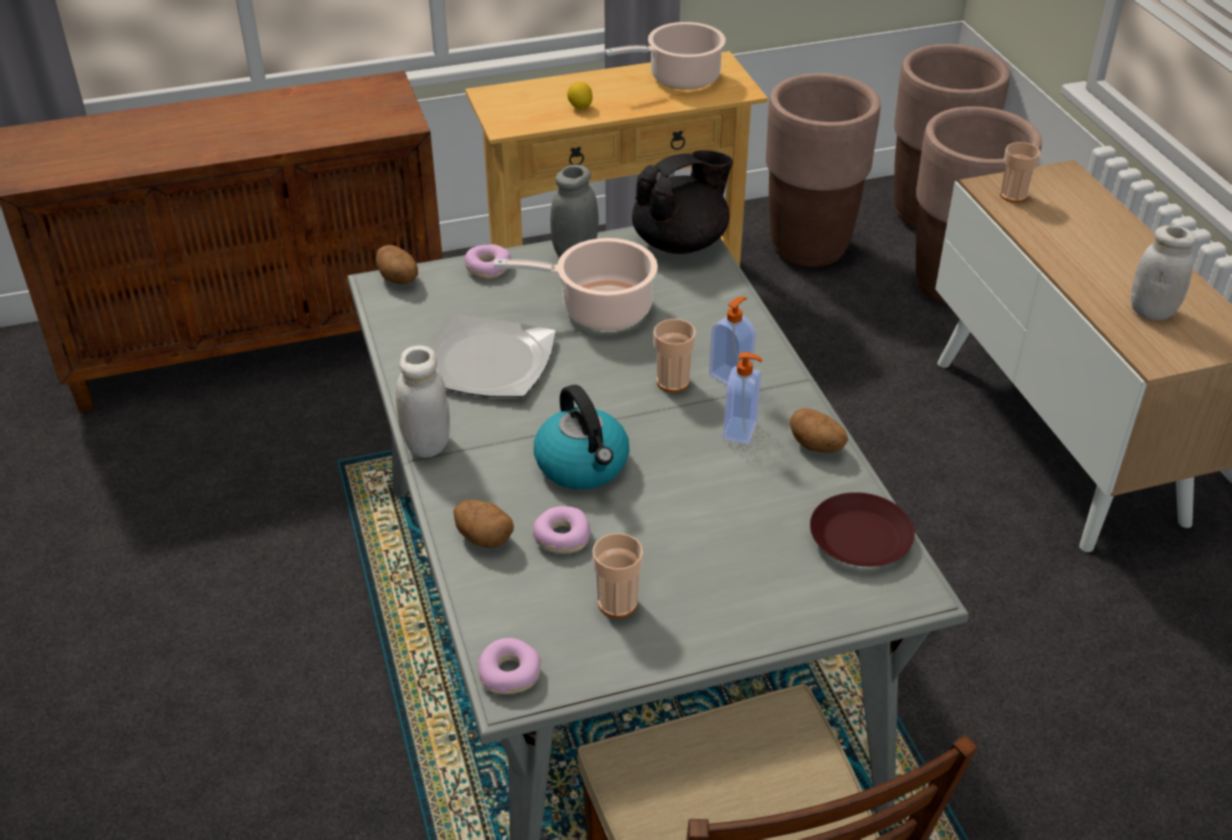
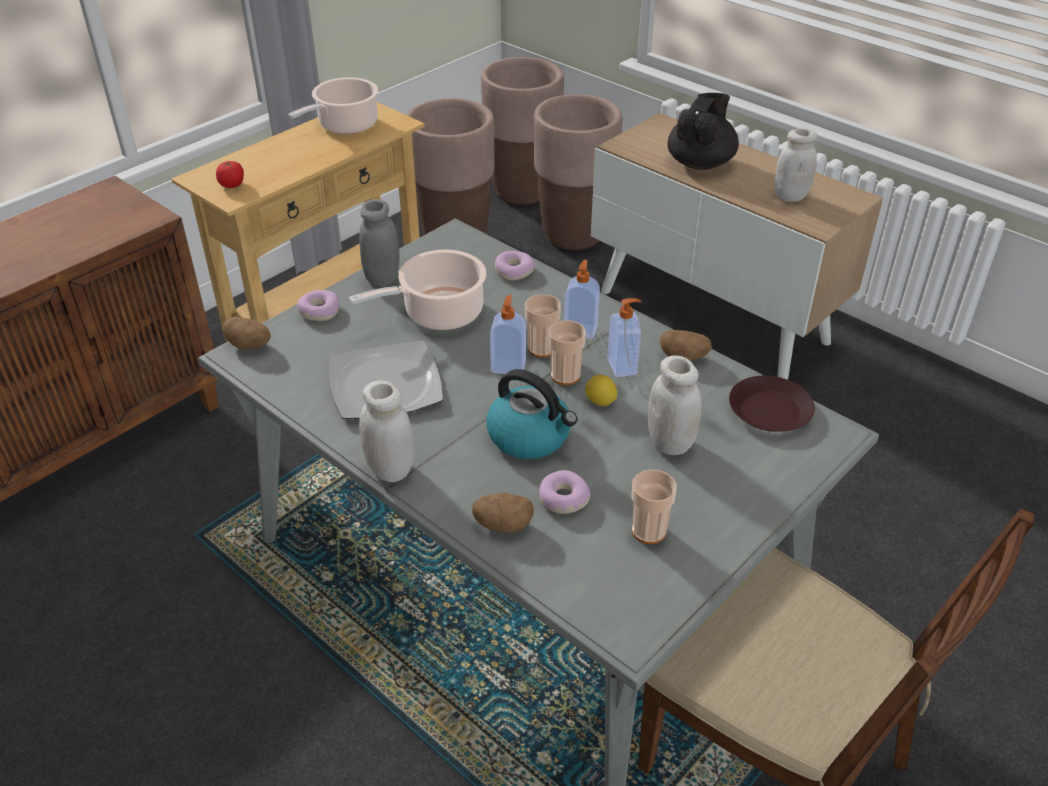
camera: 30 degrees left, 0 degrees up
donut [478,638,541,694] -> donut moved to [494,251,535,281]
lemon [567,82,593,109] -> lemon moved to [585,375,617,406]
black teapot [632,150,733,254] -> black teapot moved to [667,93,739,170]
cup [1000,142,1040,203] -> cup moved to [548,320,586,385]
none -> tomato [216,161,244,188]
none -> soap dispenser [490,295,526,374]
none -> white jar [648,356,702,455]

